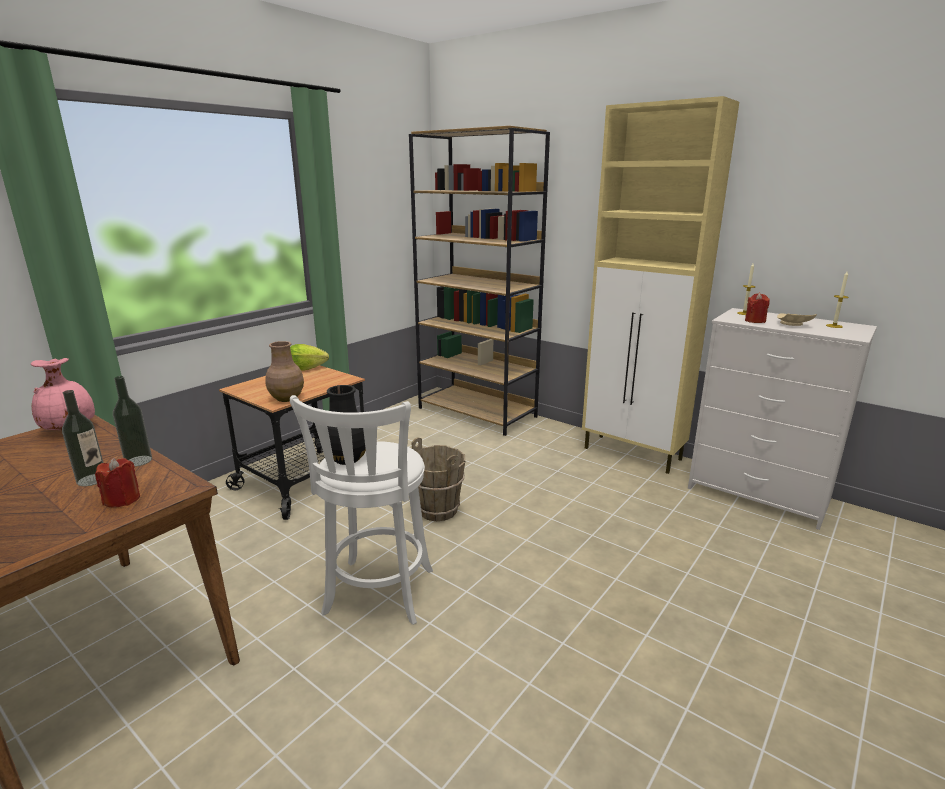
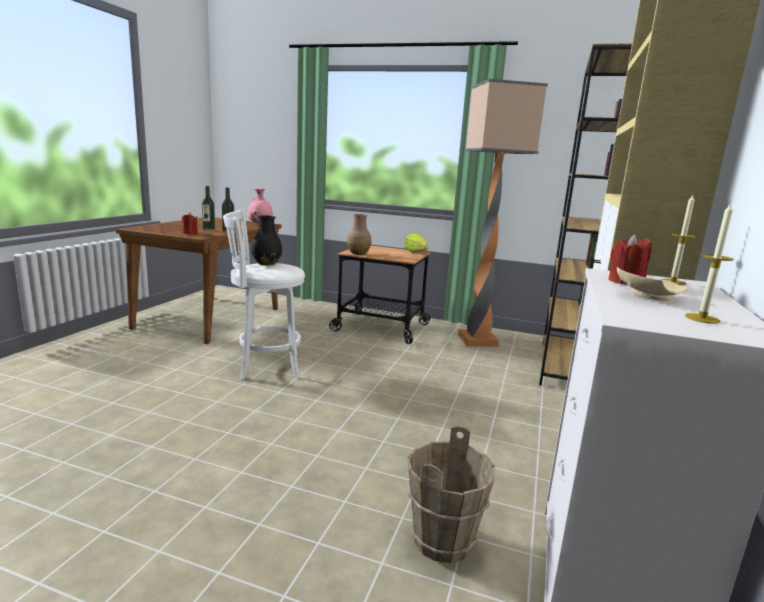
camera: 70 degrees right, 5 degrees down
brown bucket [411,437,466,521] -> brown bucket moved to [407,425,495,563]
none -> floor lamp [458,79,548,347]

